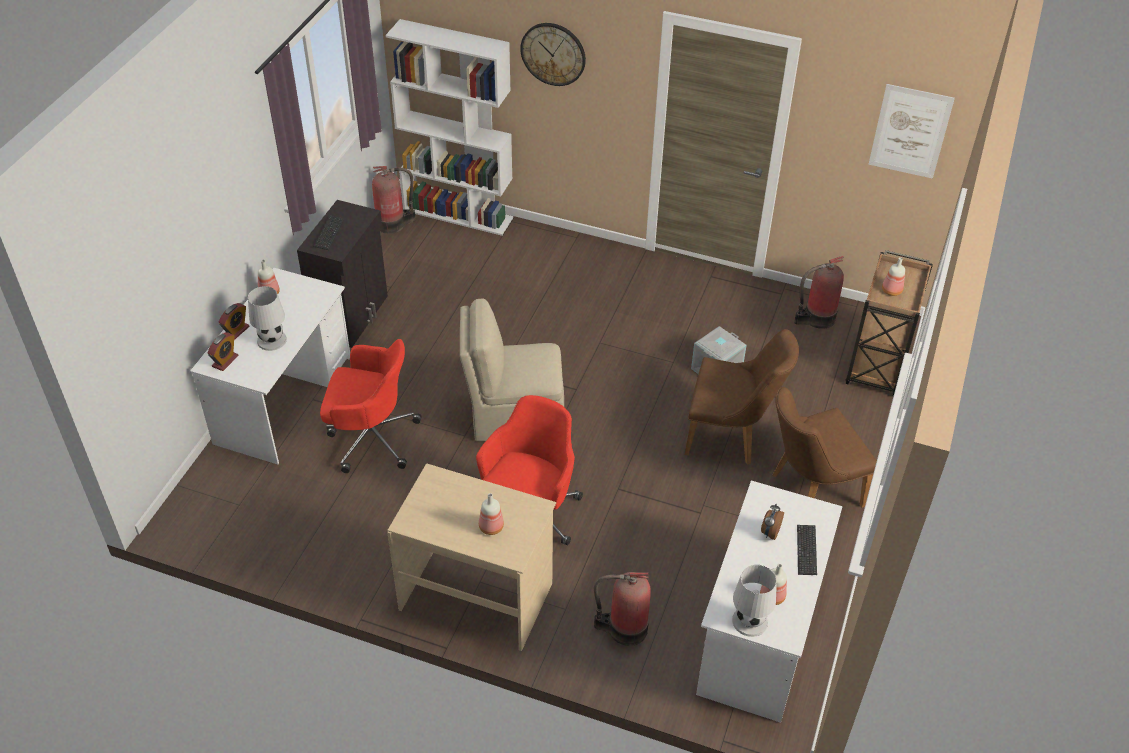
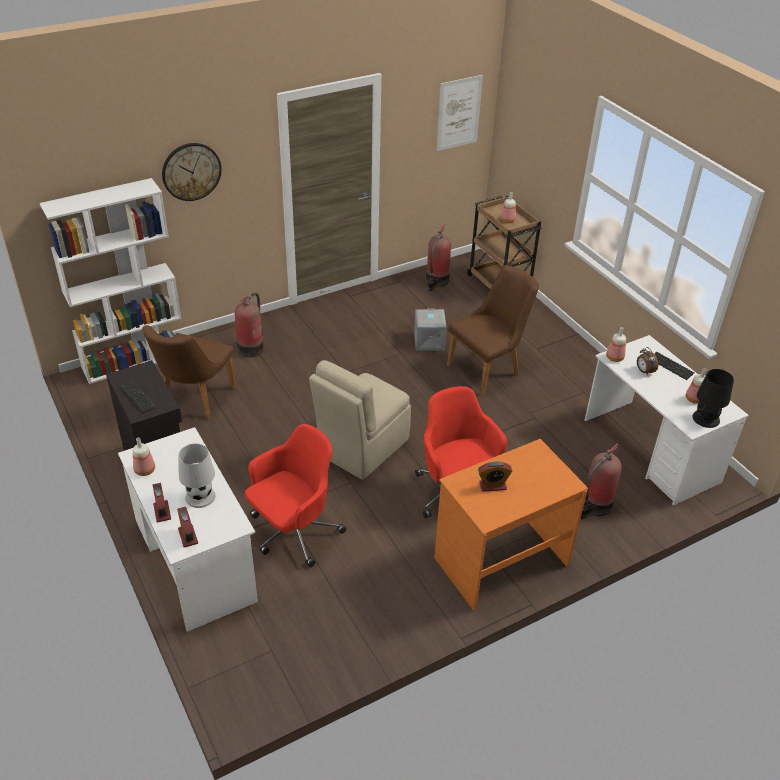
camera: 50 degrees left, 5 degrees down
fire extinguisher [372,166,416,234] -> fire extinguisher moved to [235,292,264,358]
beige desk [387,463,556,651] -> orange desk [434,439,588,611]
bottle [479,493,504,535] -> bottle moved to [606,327,626,362]
white table lamp [732,565,777,637] -> black table lamp [693,369,734,428]
brown chair [772,387,877,508] -> brown chair moved to [142,325,236,419]
none -> alarm clock [478,461,512,492]

